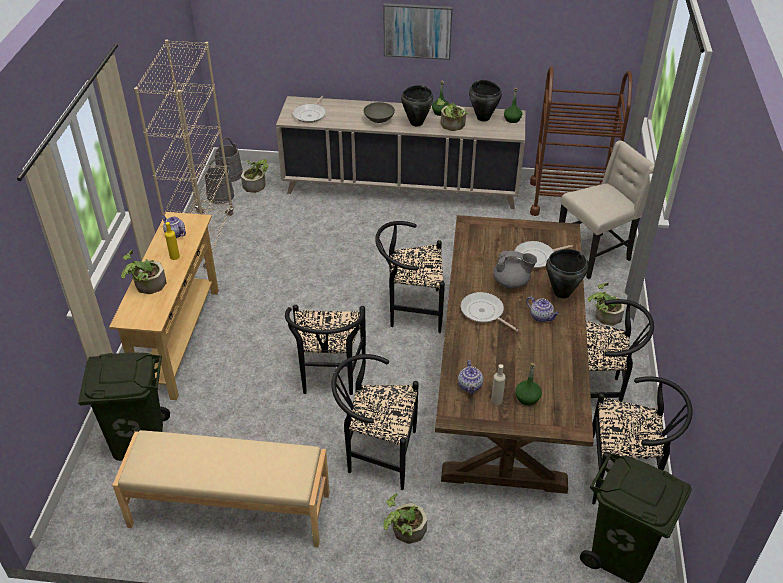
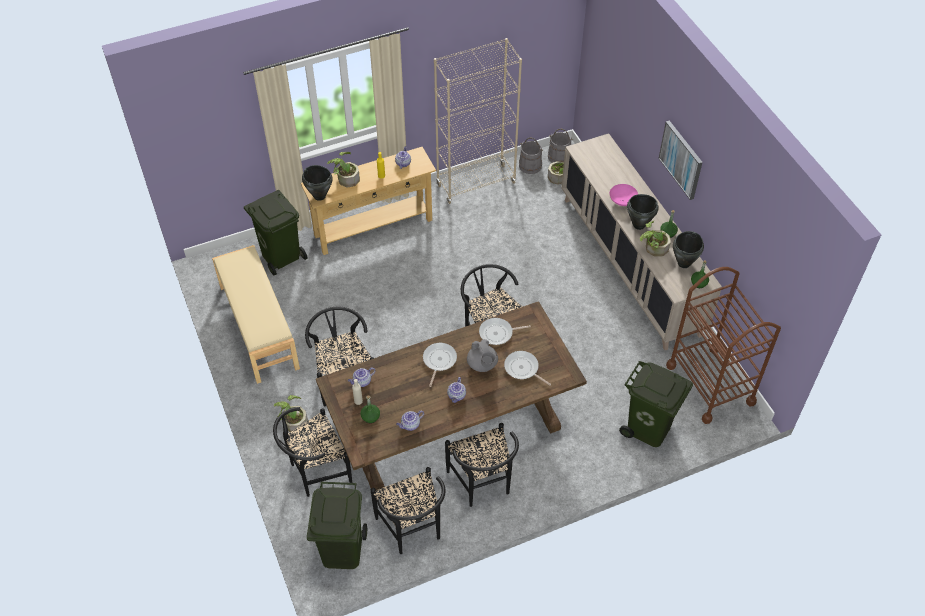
camera: 60 degrees right, 10 degrees up
black chair [285,305,366,395] -> black chair moved to [273,407,352,497]
frying pan [293,96,326,123] -> frying pan moved to [479,318,531,345]
grey bowl [364,102,395,123] -> pink bowl [610,184,638,206]
black cooking pot [546,249,588,298] -> black cooking pot moved to [302,165,333,201]
beige chair [559,140,655,279] -> green trash can [619,361,693,447]
potted plant [588,282,625,326] -> none
none -> teapot [396,411,424,431]

